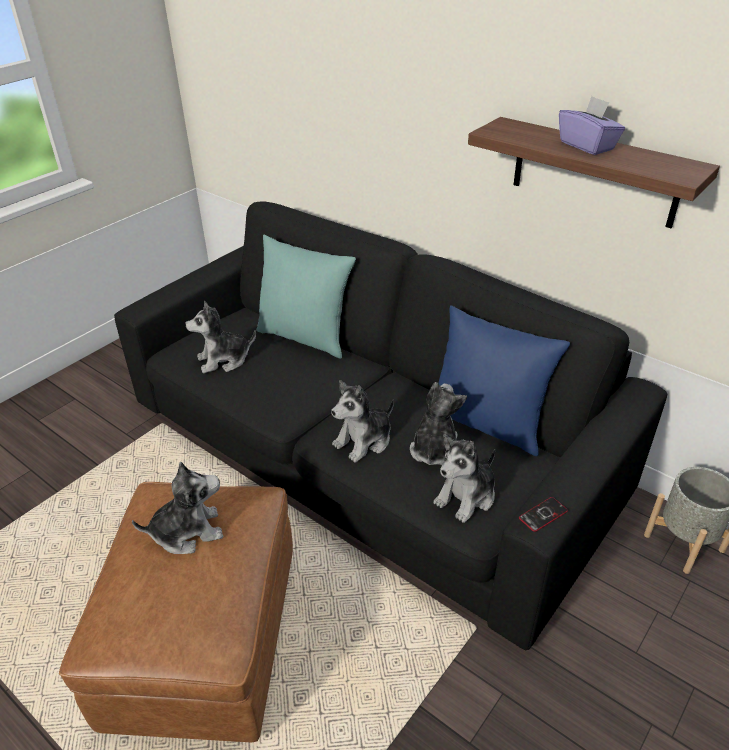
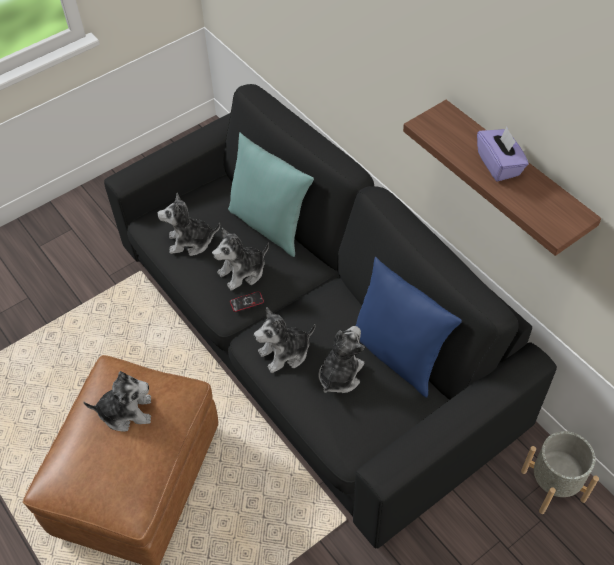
camera: 15 degrees right, 15 degrees up
plush toy [433,434,495,523] -> plush toy moved to [212,228,269,291]
phone [519,497,568,532] -> phone moved to [230,291,264,312]

